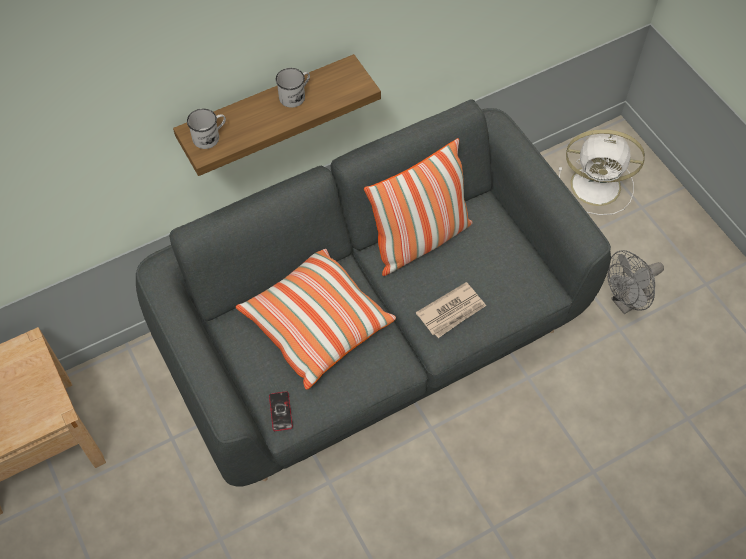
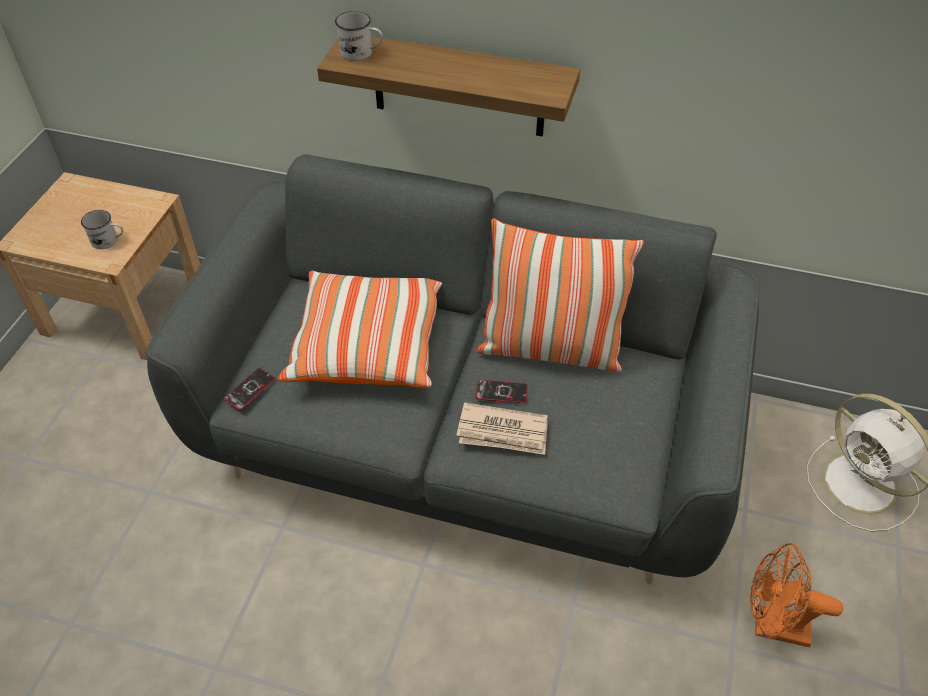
camera: 45 degrees right, 10 degrees down
white mug [276,68,310,108] -> white mug moved to [81,210,123,249]
grey fan [608,250,664,314] -> orange fan [750,543,843,647]
none -> phone [475,380,528,403]

